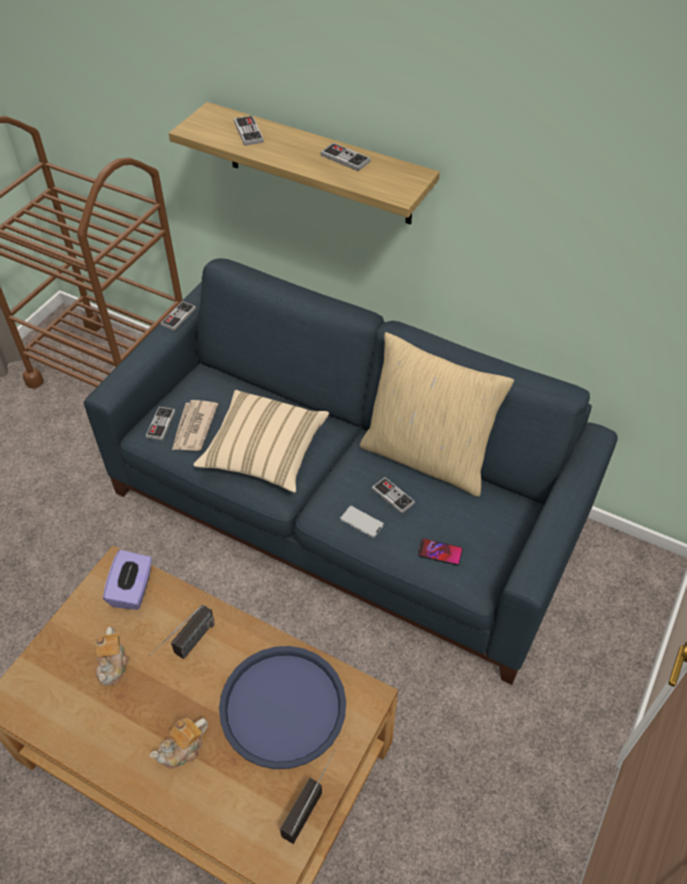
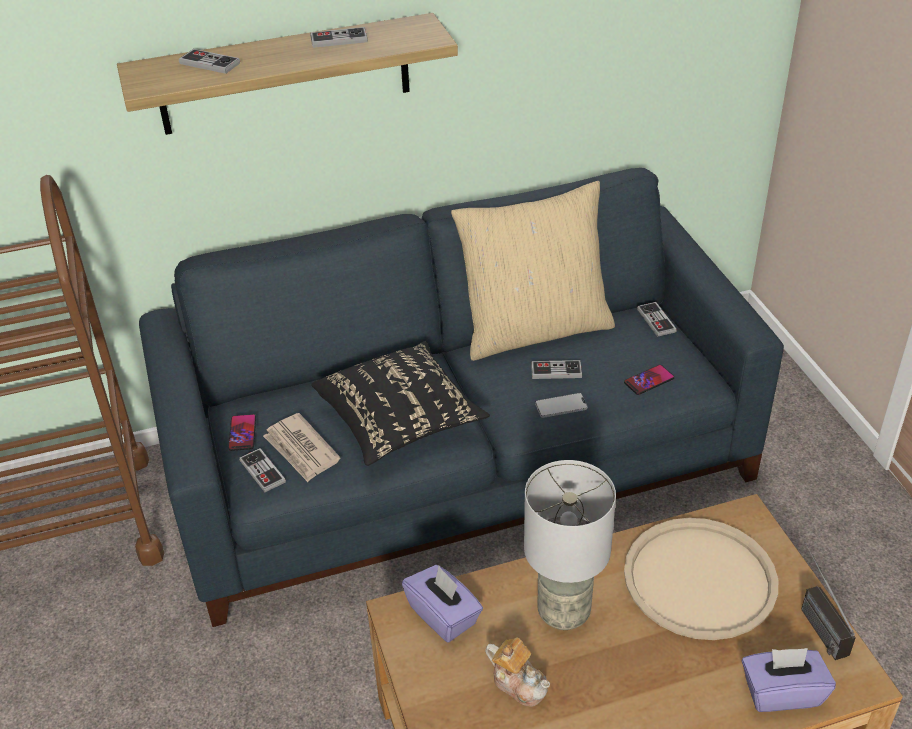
camera: 45 degrees left, 10 degrees down
radio [150,605,215,659] -> grey table lamp [524,460,616,630]
teapot [150,717,208,769] -> none
game controller [160,301,196,331] -> game controller moved to [637,302,677,337]
beige pillow [193,390,329,493] -> black pillow [311,341,490,466]
blue tray [219,646,346,769] -> beige tray [624,518,778,640]
none -> phone [228,414,256,451]
none -> purple tissue box [742,648,836,712]

